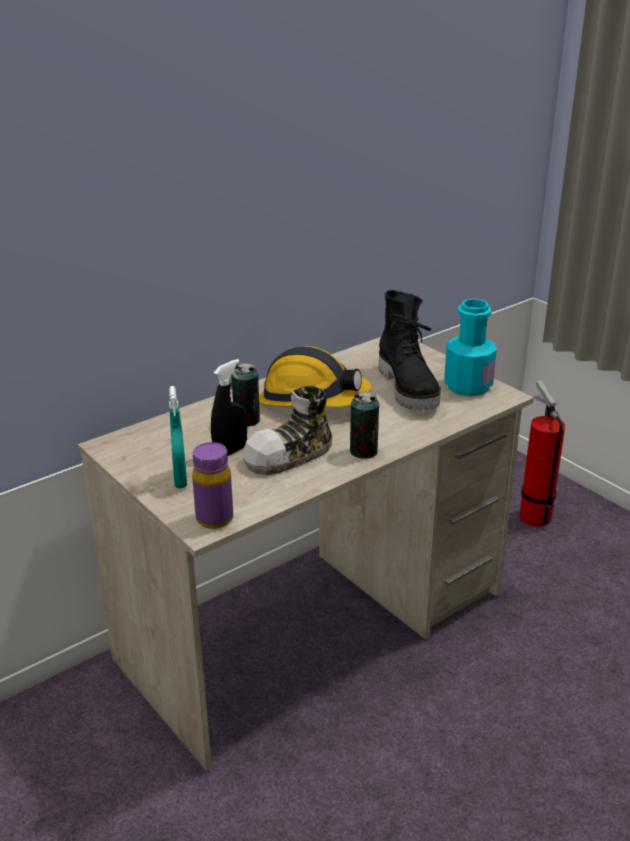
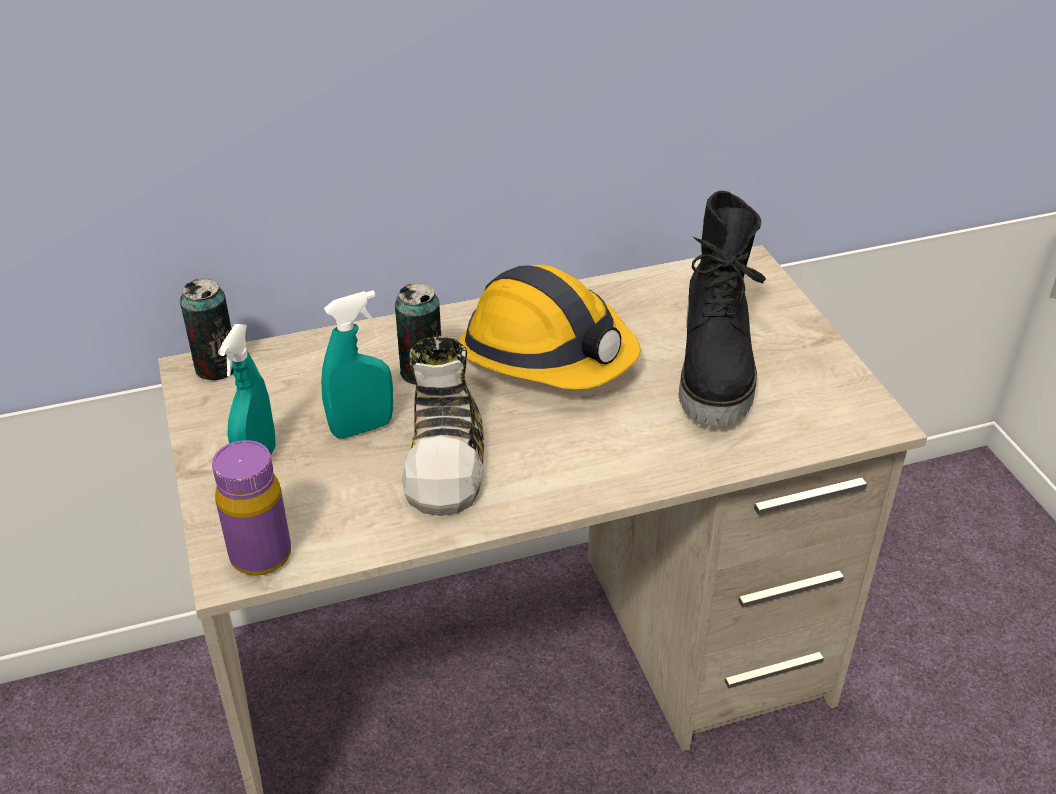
camera: 20 degrees right, 10 degrees up
black spray bottle [211,359,247,456] -> turquoise spray bottle [321,290,393,439]
shoe [242,386,333,475] -> shoe turned 75 degrees counterclockwise [402,336,484,516]
can [350,391,379,459] -> can moved to [180,278,233,380]
turquoise bottle [444,299,497,396] -> none
fire extinguisher [519,381,565,526] -> none

